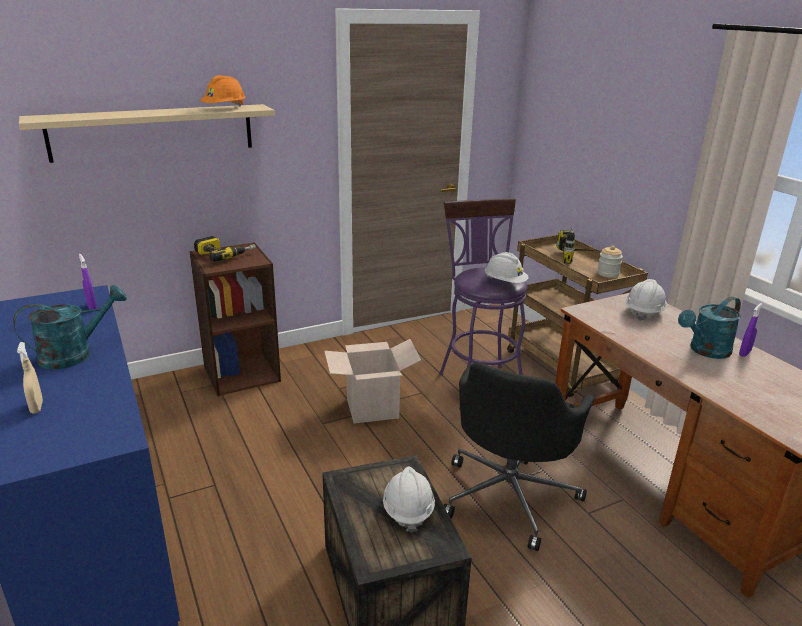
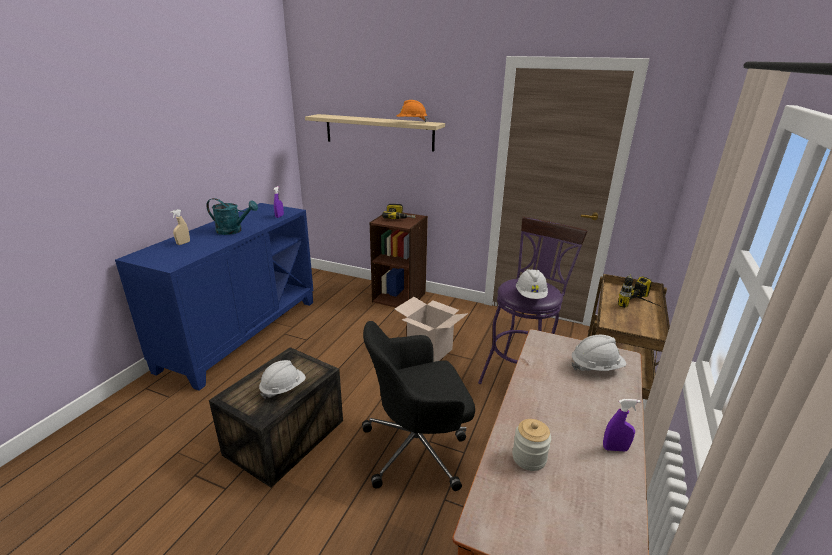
camera: 50 degrees right, 0 degrees up
jar [597,246,623,278] -> jar moved to [512,419,551,471]
turquoise watering can [678,296,741,359] -> none

